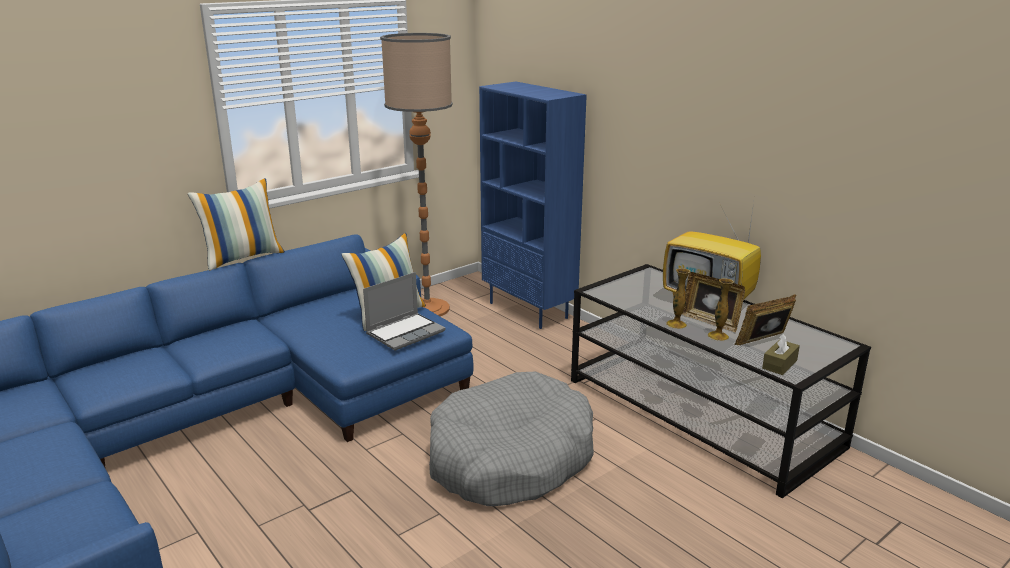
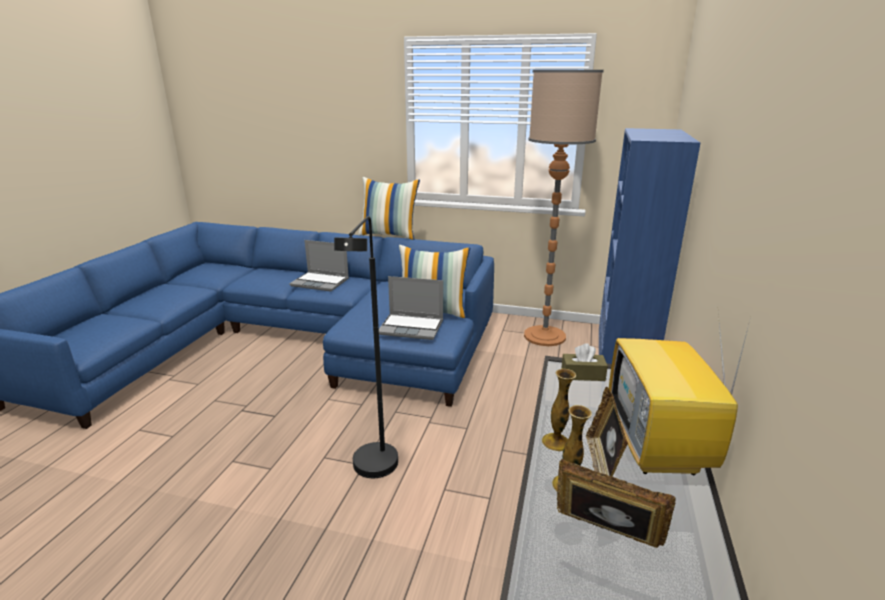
camera: 55 degrees right, 0 degrees up
grey dog bed [429,371,594,506] -> black floor lamp [334,216,398,478]
brown tissue box [762,334,800,375] -> brown tissue box moved to [561,343,608,381]
none -> laptop [289,240,349,292]

